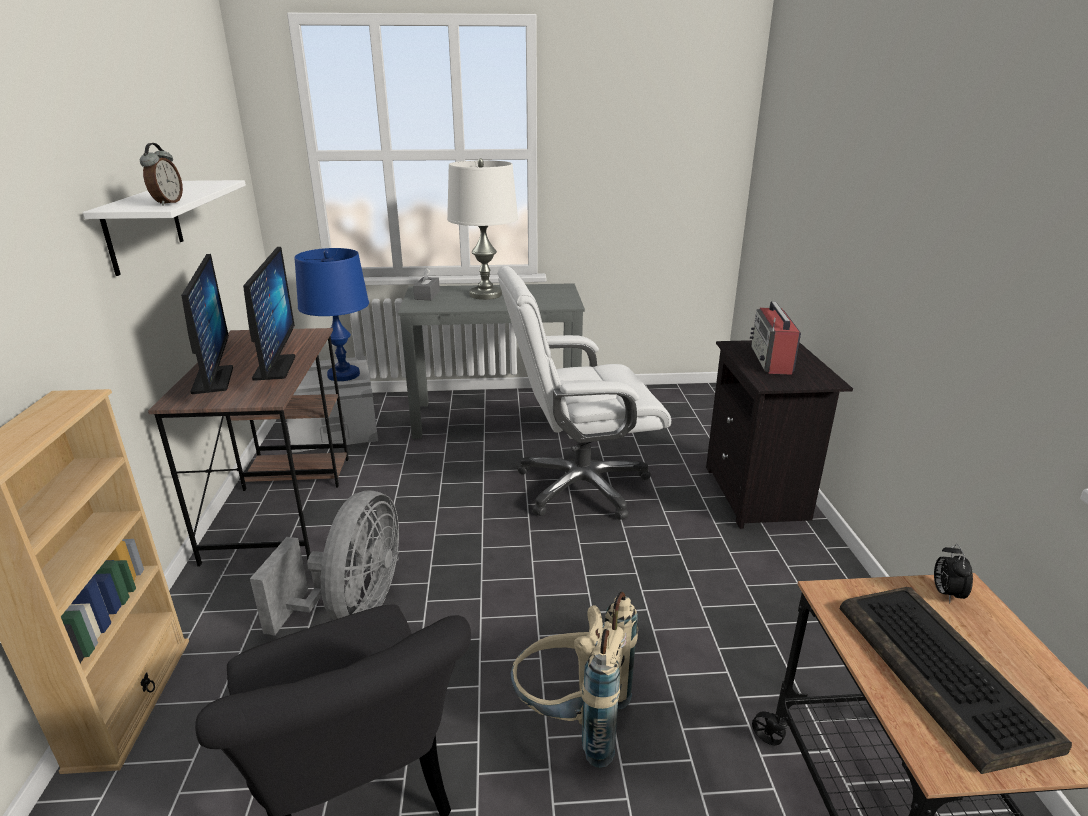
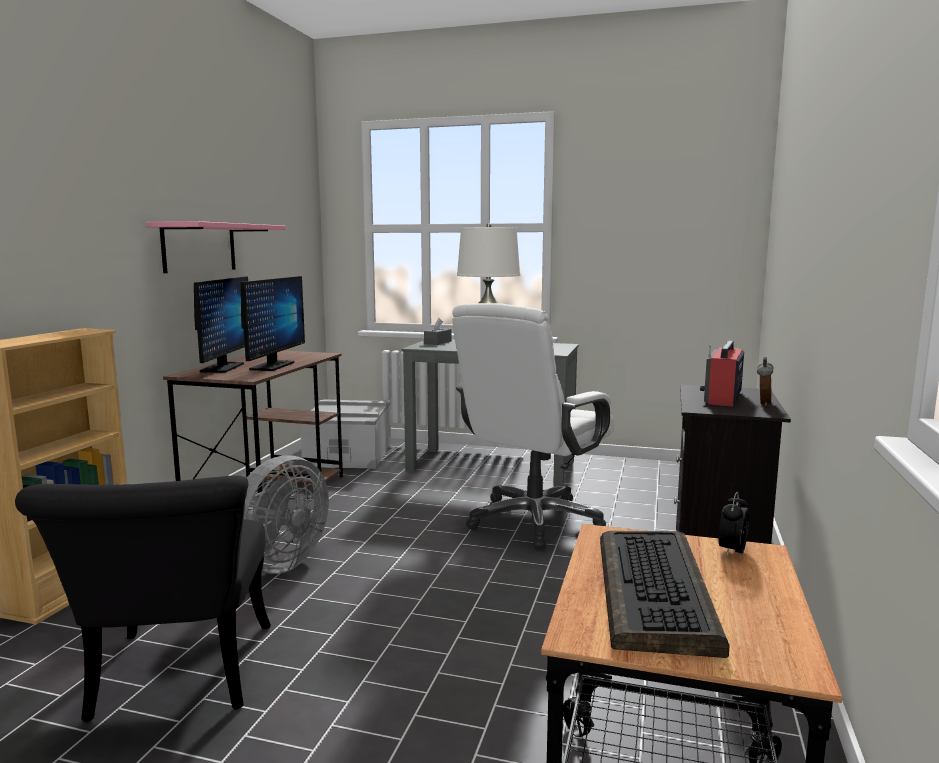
camera: 20 degrees right, 15 degrees down
white shelf [83,180,246,276] -> pink shelf [146,221,286,273]
alarm clock [140,143,183,206] -> alarm clock moved to [757,357,774,406]
blue table lamp [295,248,369,381] -> none
white office chair [498,266,671,520] -> white office chair turned 60 degrees counterclockwise [452,303,614,549]
beige backpack [510,592,638,768] -> none

